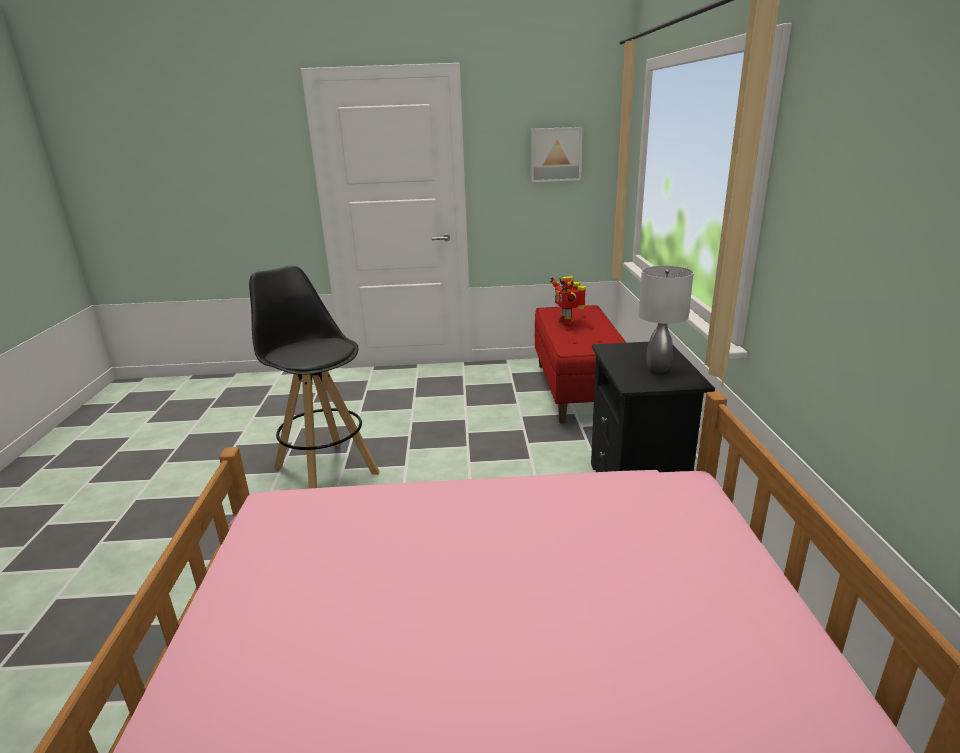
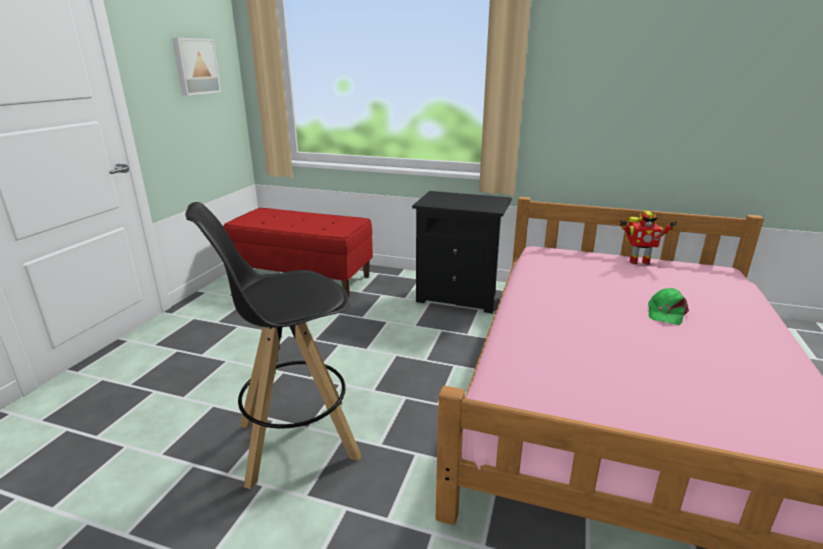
camera: 70 degrees left, 0 degrees up
toy robot [550,276,586,325] -> toy robot moved to [620,211,677,265]
grey table lamp [638,266,694,373] -> none
none -> green cap [648,288,689,325]

